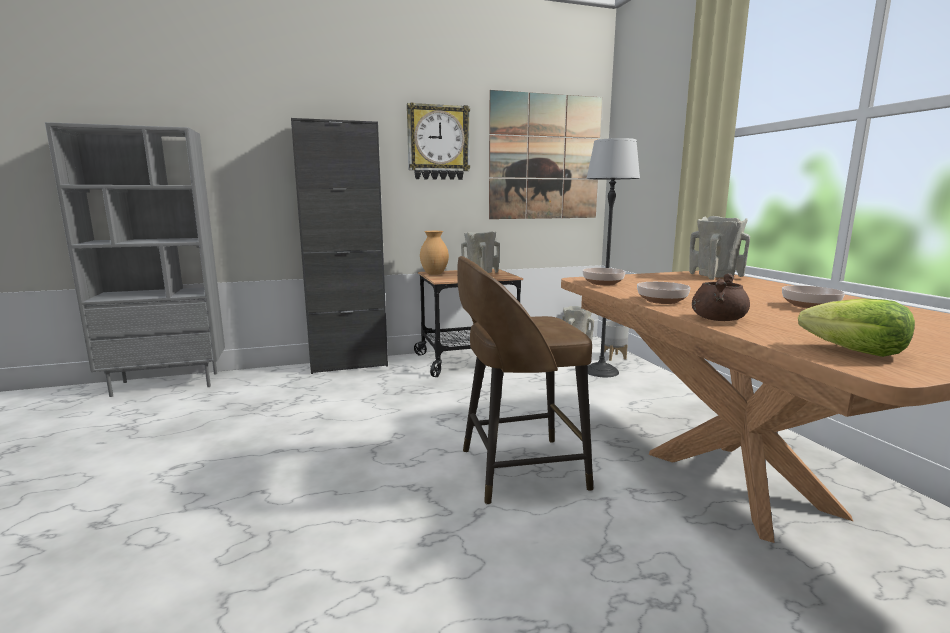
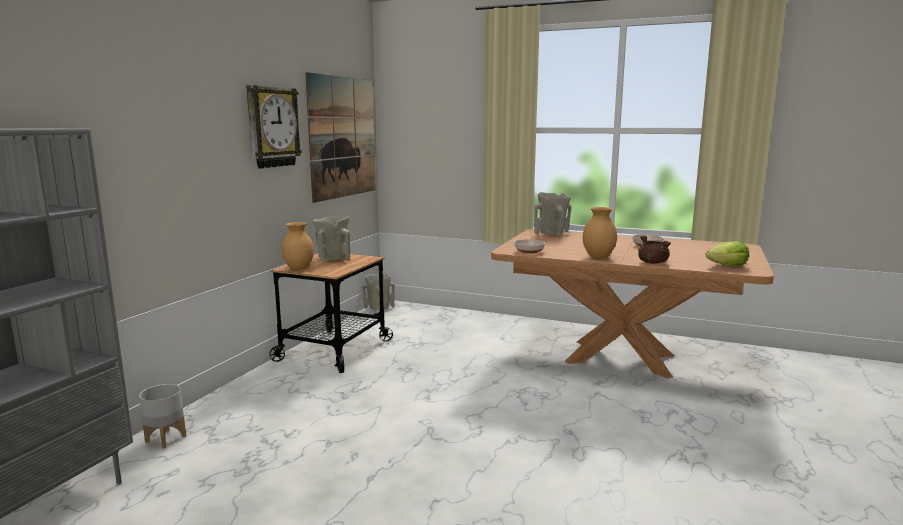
camera: 50 degrees left, 0 degrees up
black cabinet [291,118,388,374] -> none
brown stool [457,256,593,505] -> none
floor lamp [586,138,640,377] -> none
grey planter [604,321,629,361] -> grey planter moved to [139,384,186,448]
bowl [637,282,691,304] -> brown vase [583,207,617,259]

